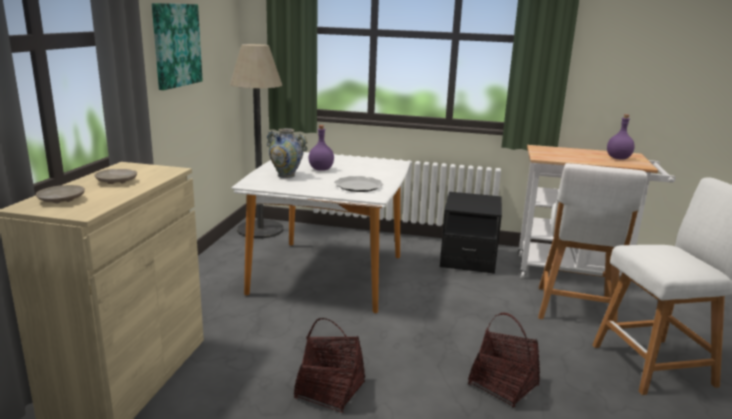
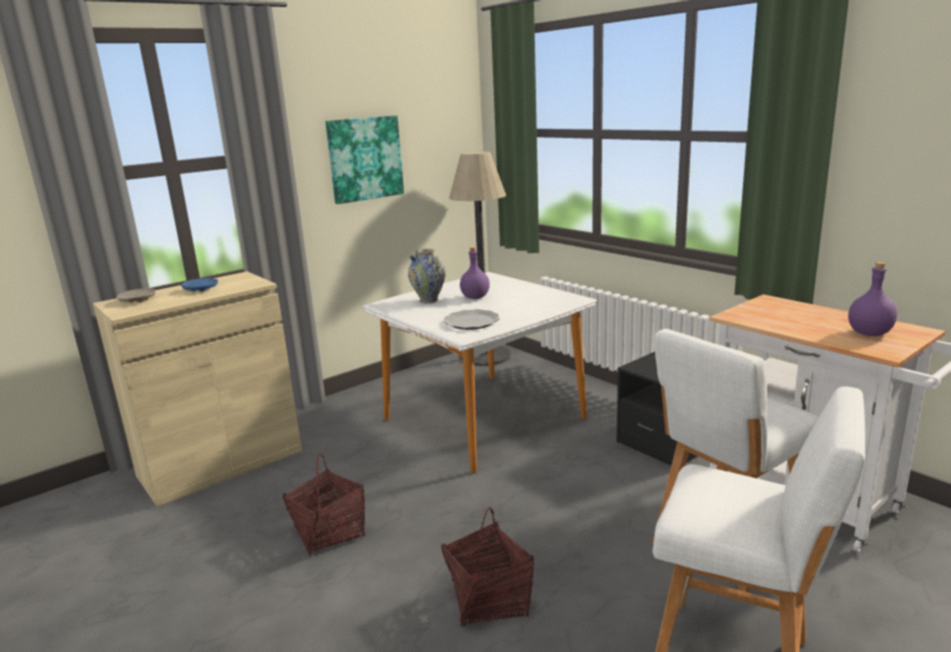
camera: 40 degrees right, 0 degrees up
beige plate [95,169,137,184] -> blue plate [181,278,218,292]

